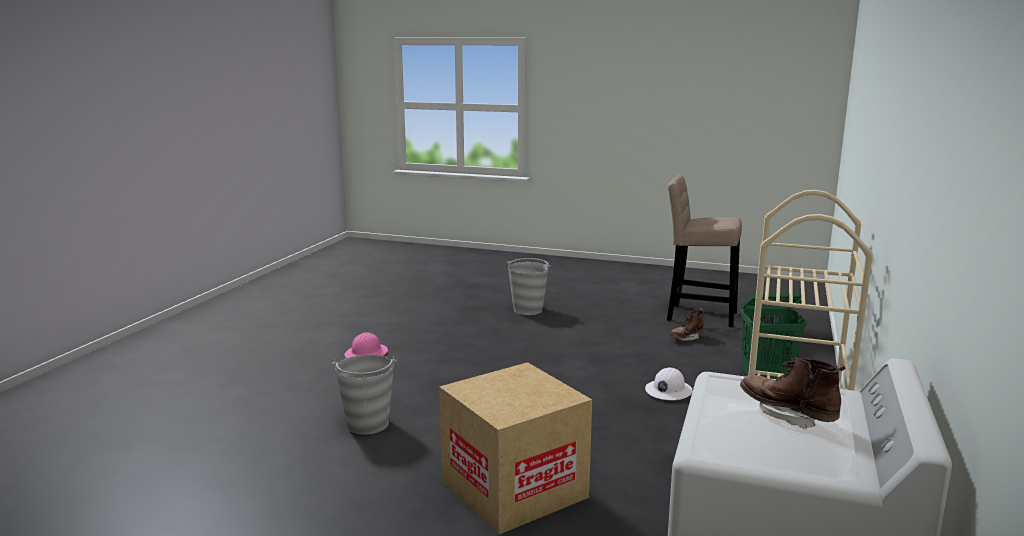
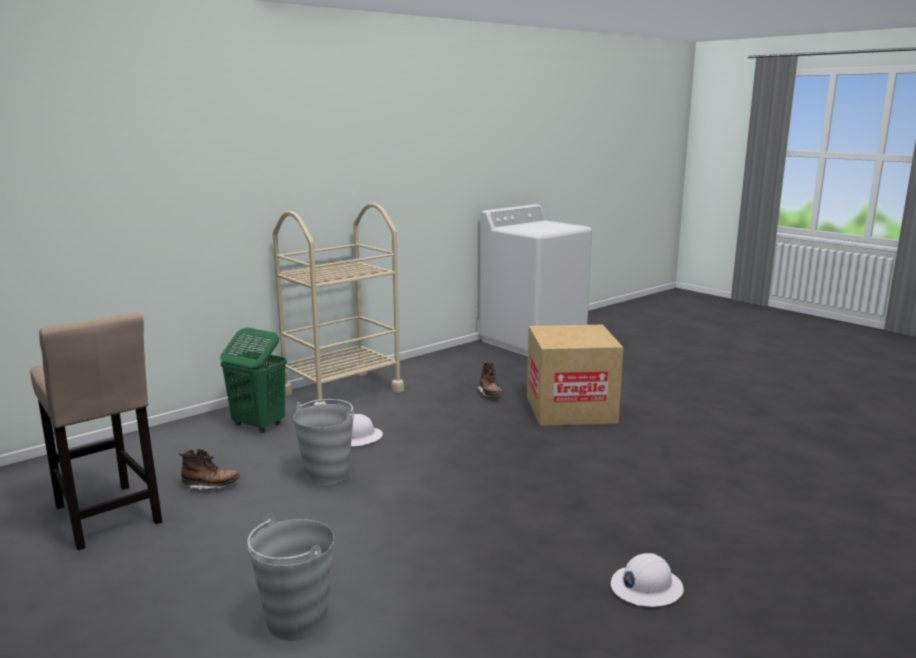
camera: 150 degrees left, 0 degrees up
grey bucket [332,355,397,434] -> grey bucket moved to [293,399,354,486]
pink hard hat [344,332,388,358] -> white hard hat [611,553,684,607]
brown boot [740,357,846,429] -> brown boot moved to [477,361,501,397]

